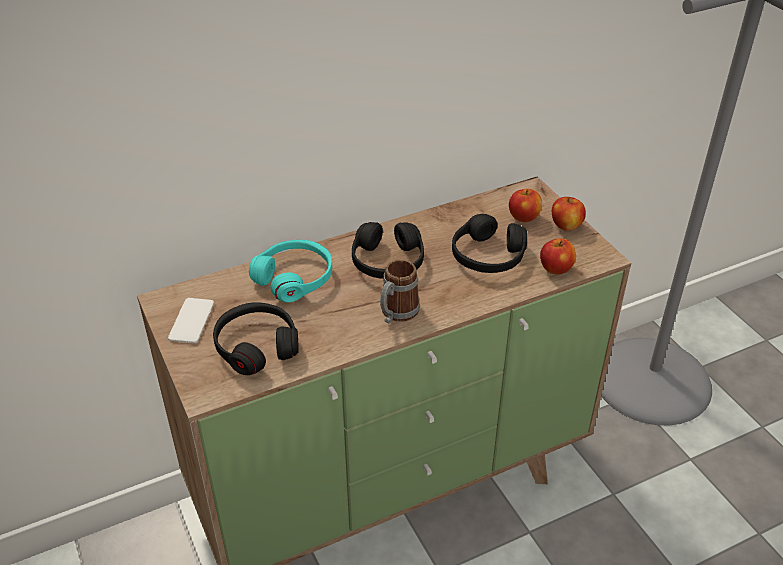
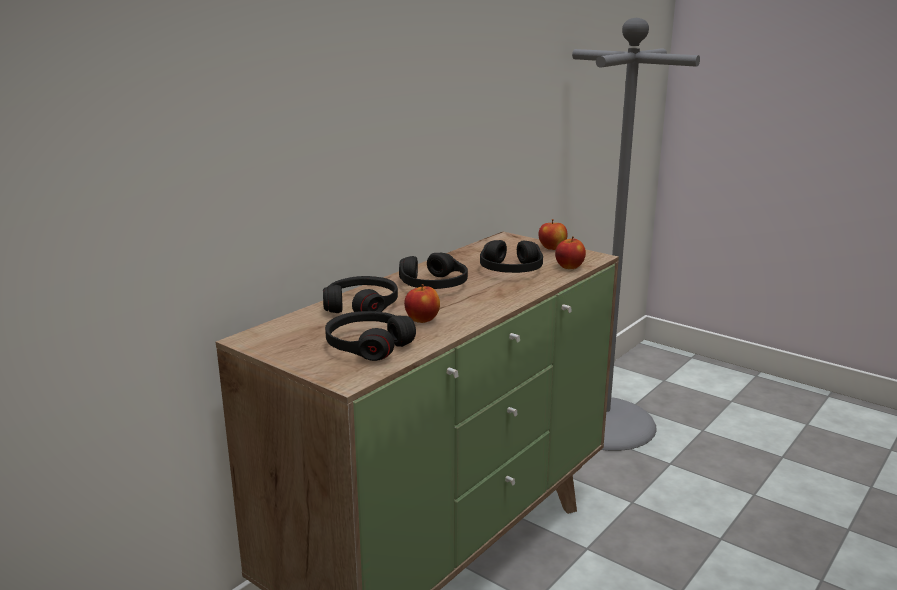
camera: 25 degrees left, 20 degrees down
phone [168,298,214,343] -> none
turquoise headphones [249,240,332,302] -> black headphones [323,276,398,313]
mug [380,259,420,324] -> none
apple [509,189,542,222] -> apple moved to [404,284,440,323]

